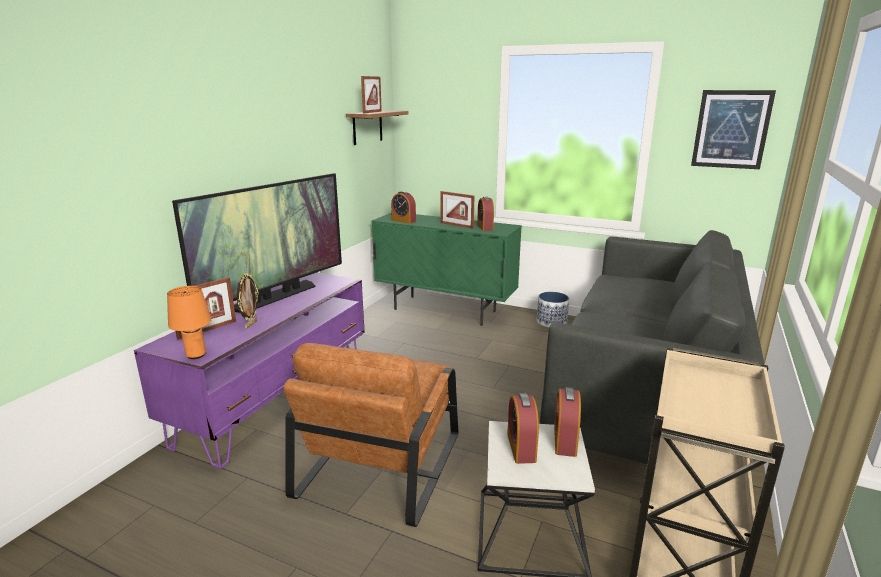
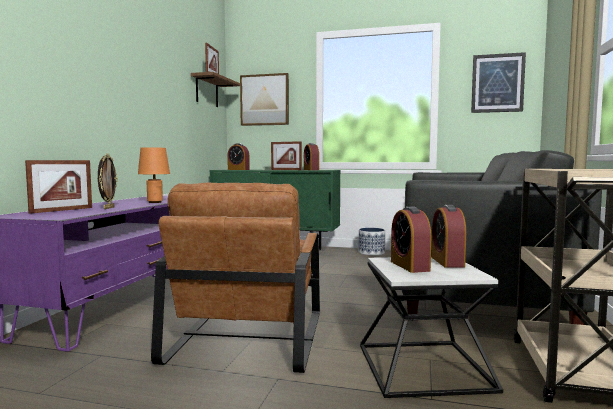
camera: 10 degrees left, 15 degrees down
orange table lamp [167,286,211,359] -> orange table lamp moved to [138,147,170,203]
television [172,173,342,313] -> none
none -> picture [240,73,289,126]

